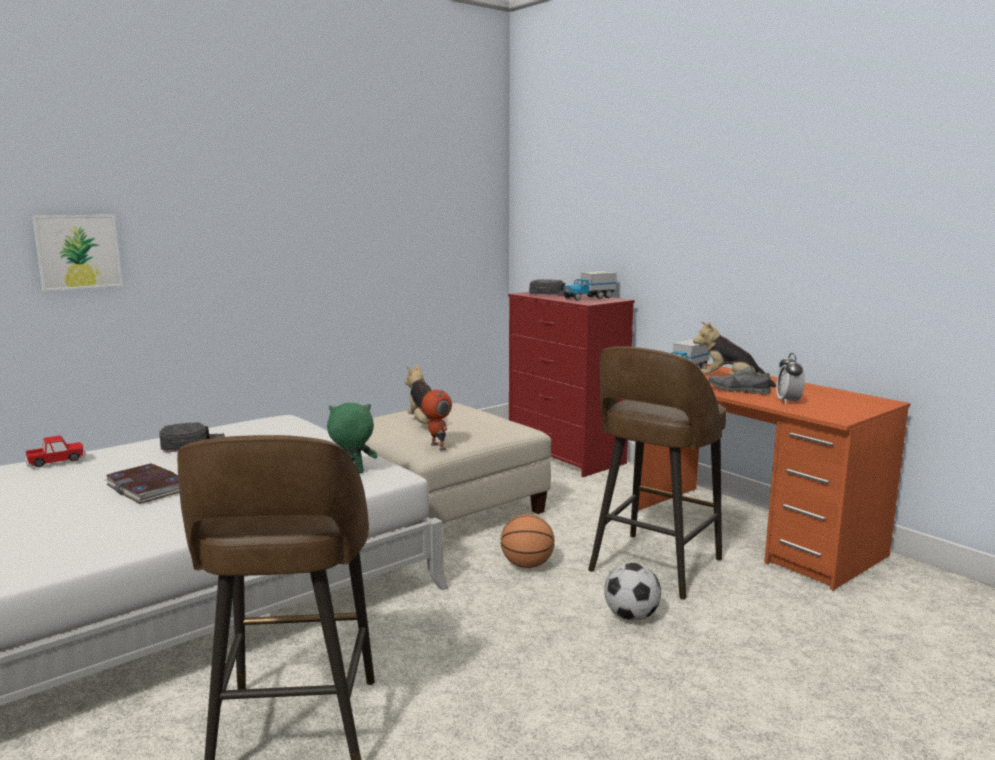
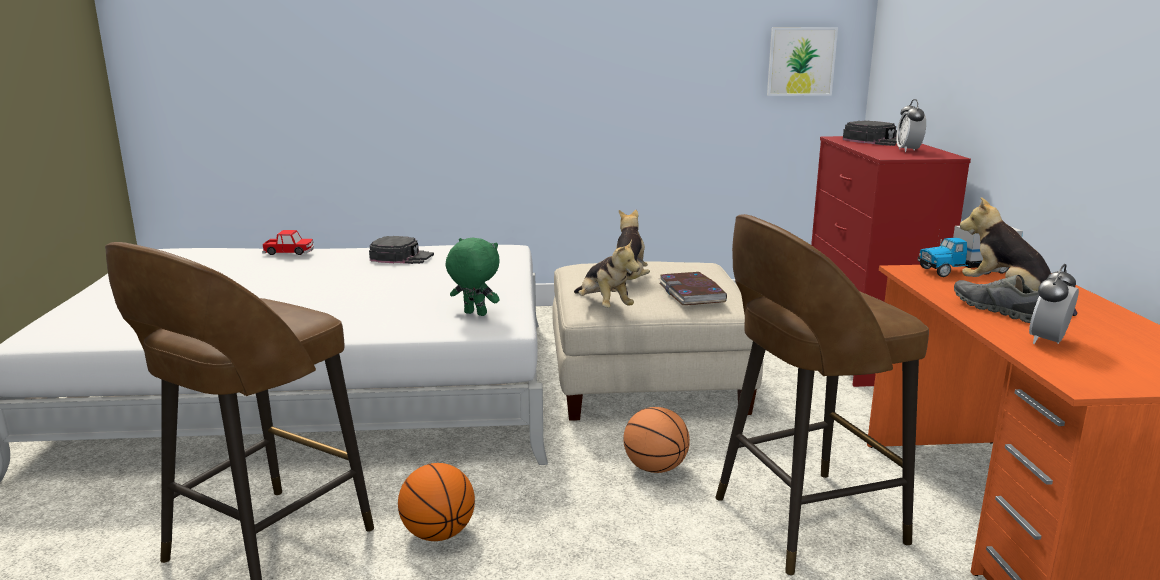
camera: 35 degrees right, 5 degrees up
picture [32,215,123,291] -> picture moved to [767,28,838,96]
book [105,463,179,504] -> book moved to [659,272,727,305]
toy robot [422,389,452,450] -> plush toy [574,239,640,308]
toy truck [563,271,617,301] -> alarm clock [896,99,926,152]
football [604,563,661,621] -> none
none -> basketball [398,463,475,541]

